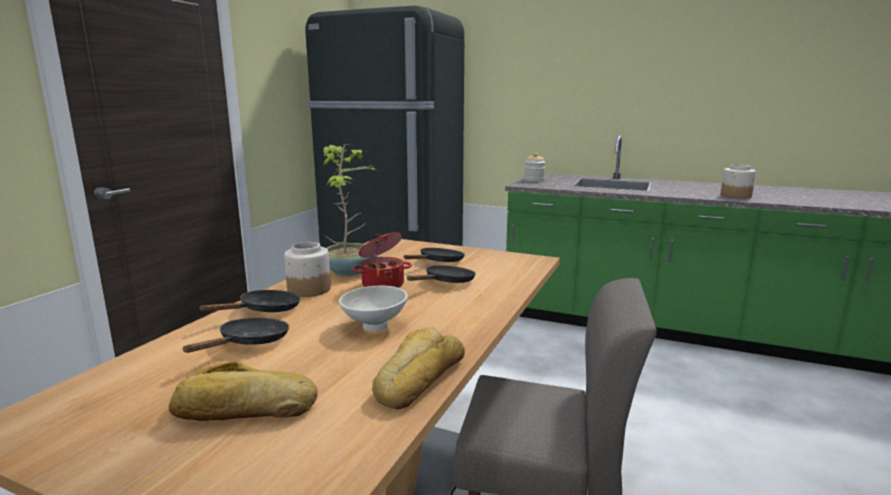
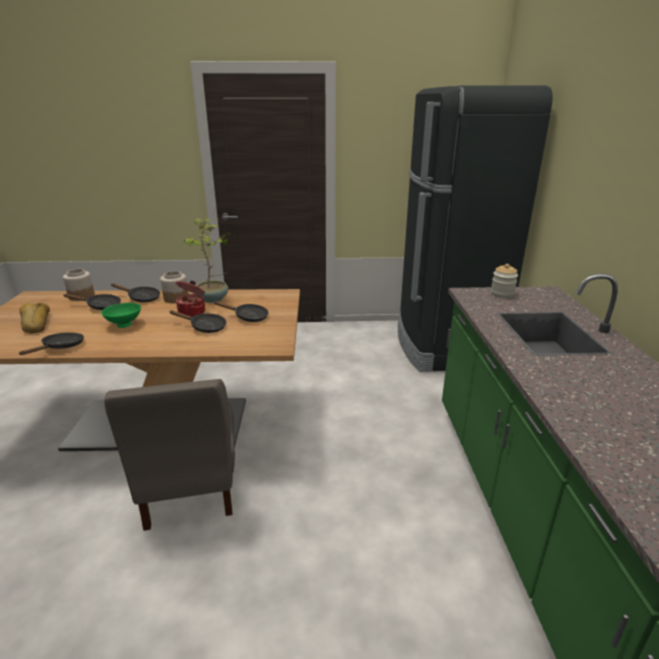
camera: 65 degrees right, 10 degrees up
white bowl [339,286,408,332] -> green bowl [101,303,141,328]
bread [372,327,465,409] -> black frying pan [19,333,84,355]
jar [721,164,756,199] -> jar moved to [63,269,95,301]

